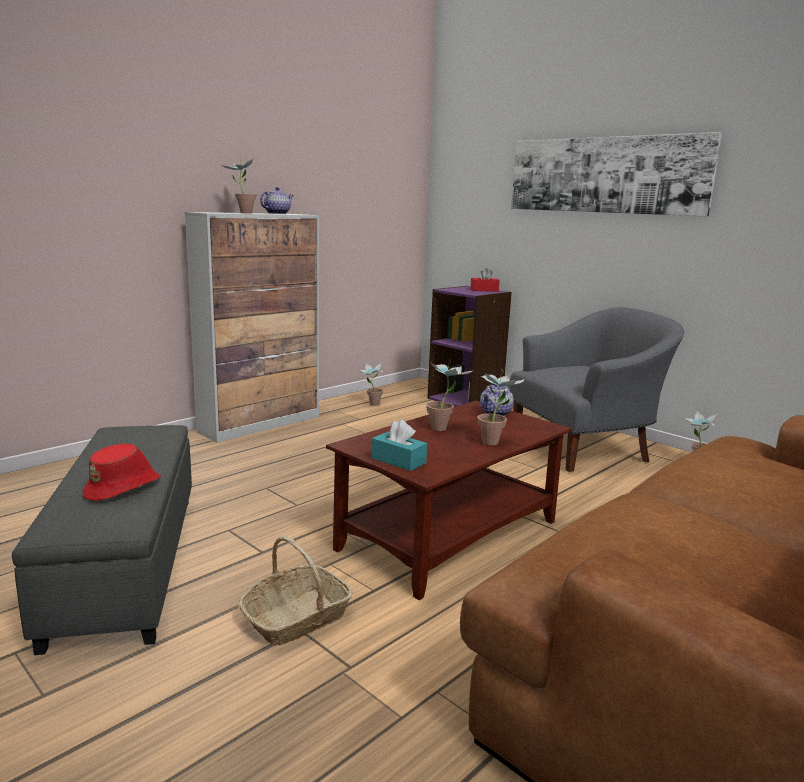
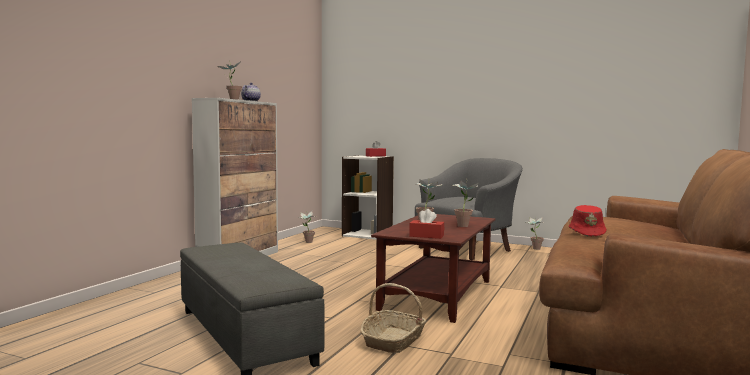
camera: 20 degrees left, 10 degrees down
red hat [83,444,161,501] -> red hat moved to [569,205,606,236]
turquoise tissue box [371,420,427,471] -> red tissue box [409,209,444,239]
purple bookcase [427,286,512,407] -> white bookcase [342,155,394,240]
teapot [480,384,514,416] -> none
picture [511,132,722,217] -> none

